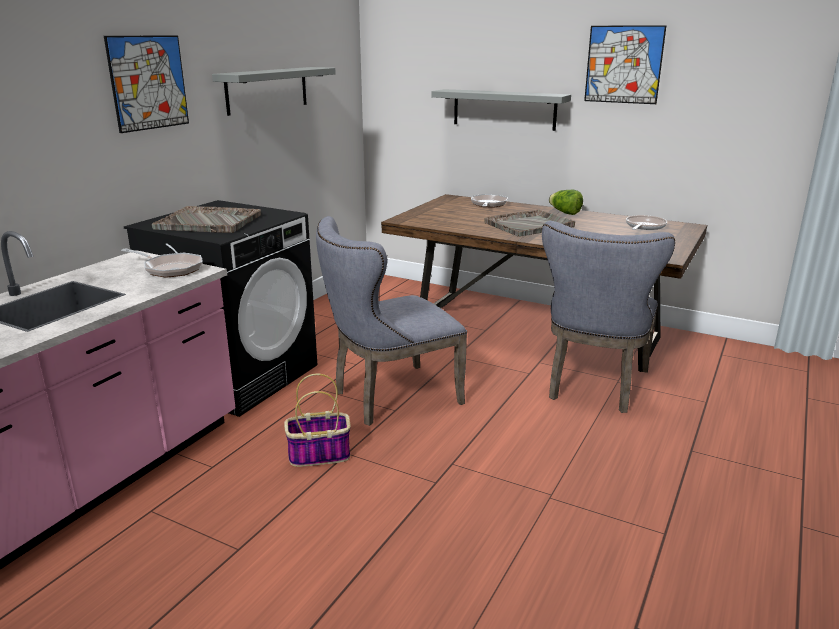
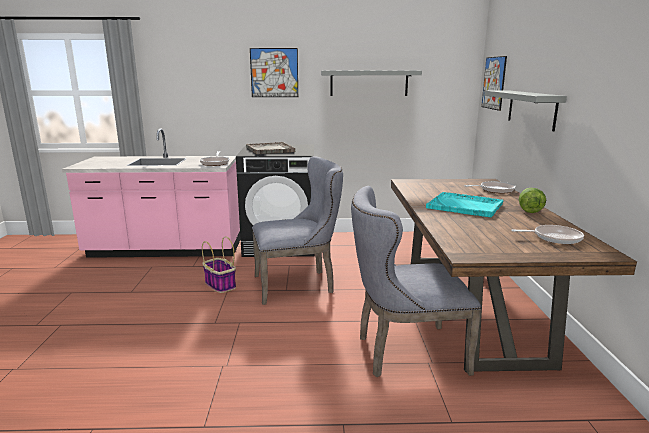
camera: 60 degrees right, 5 degrees down
grey chair [316,216,467,426] -> grey chair turned 135 degrees clockwise [252,156,343,305]
grey tray [485,209,575,237] -> turquoise tray [426,192,503,217]
picture [584,25,667,104] -> picture moved to [481,56,507,111]

